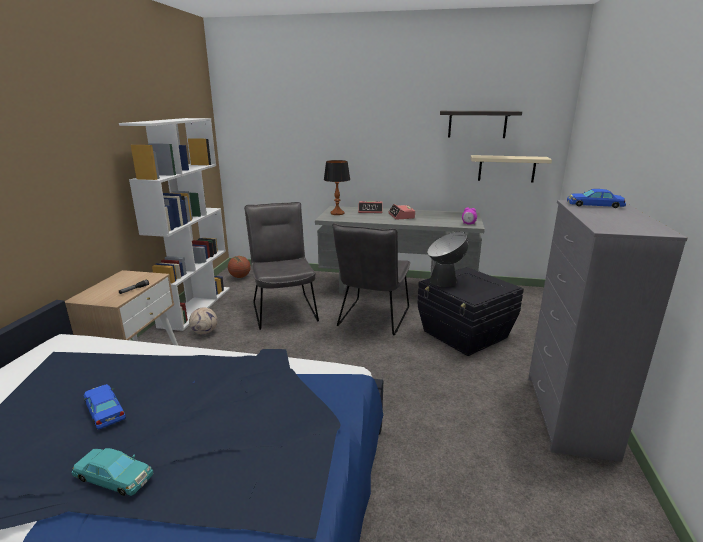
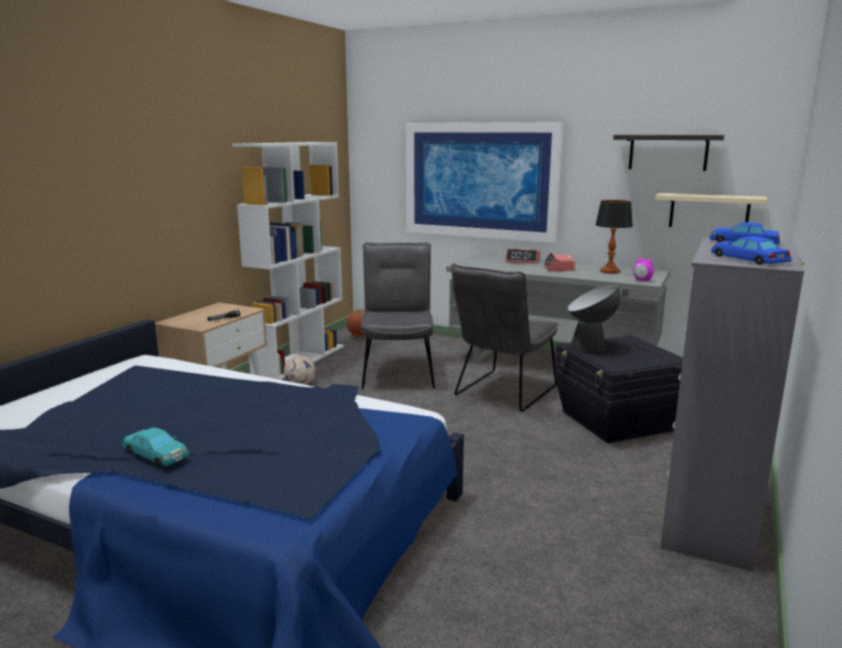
camera: 15 degrees right, 5 degrees down
blue toy car [84,384,126,430] -> blue toy car moved to [711,236,792,265]
table lamp [324,160,350,215] -> table lamp moved to [595,200,633,273]
none -> picture [406,122,564,243]

